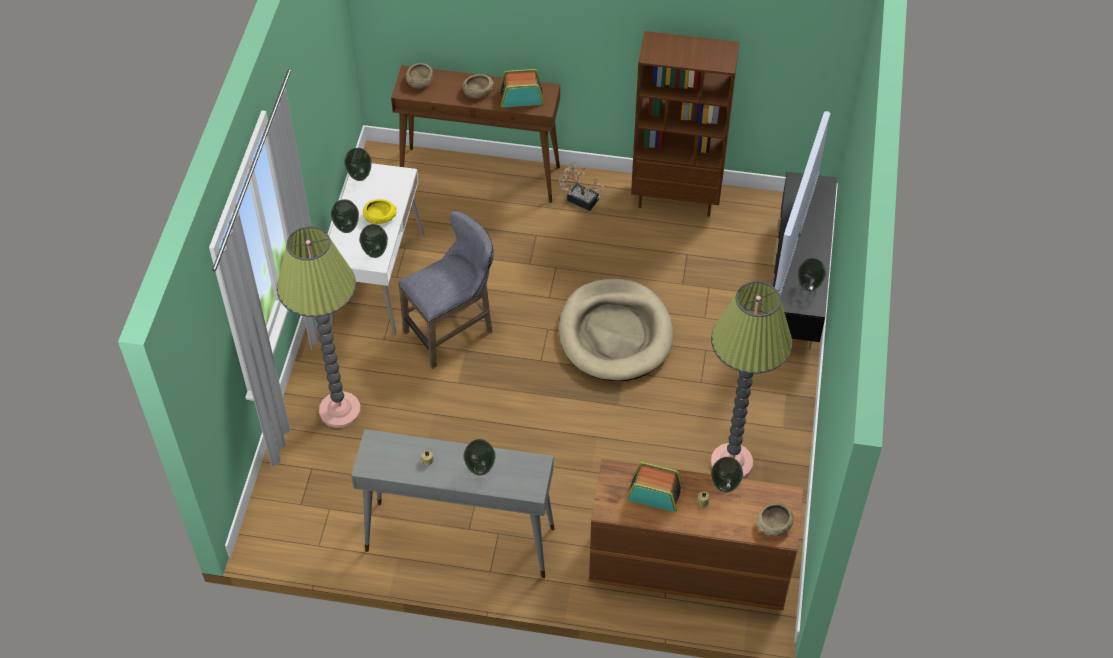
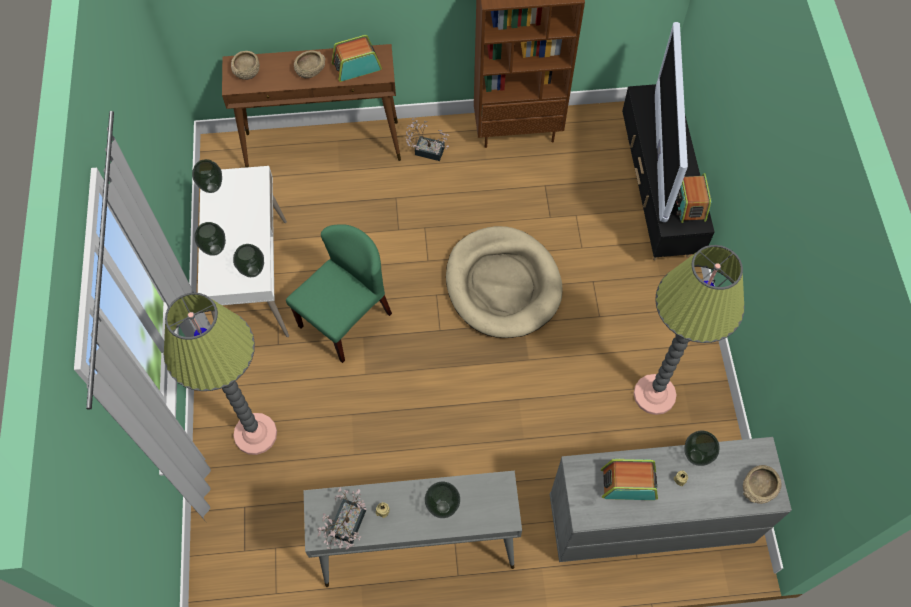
camera: 15 degrees left, 10 degrees up
yellow bowl [363,199,397,224] -> none
grey stool [398,210,494,369] -> green chair [286,224,392,363]
brown dresser [589,459,803,610] -> grey dresser [550,437,792,562]
vase [798,258,826,291] -> radio [676,173,711,223]
none -> potted plant [317,488,366,550]

